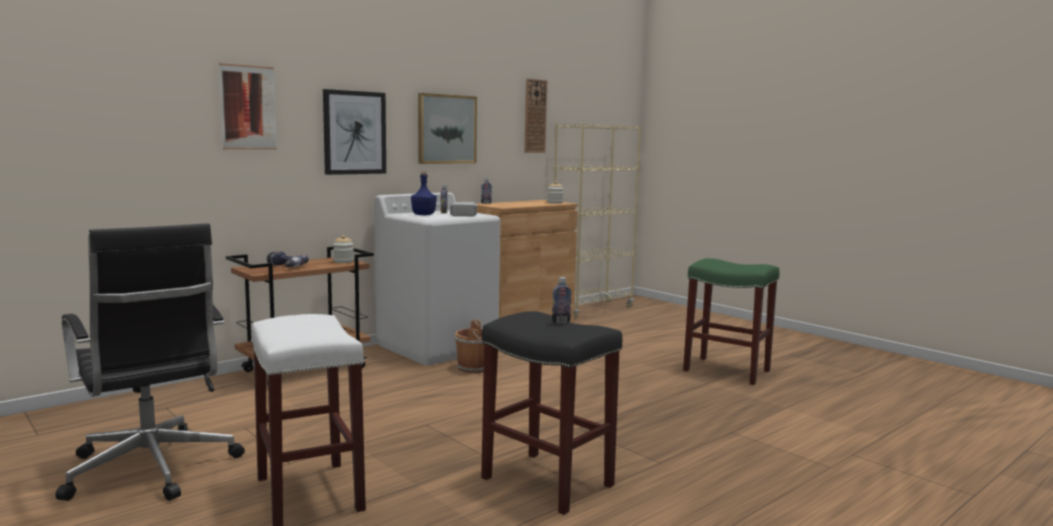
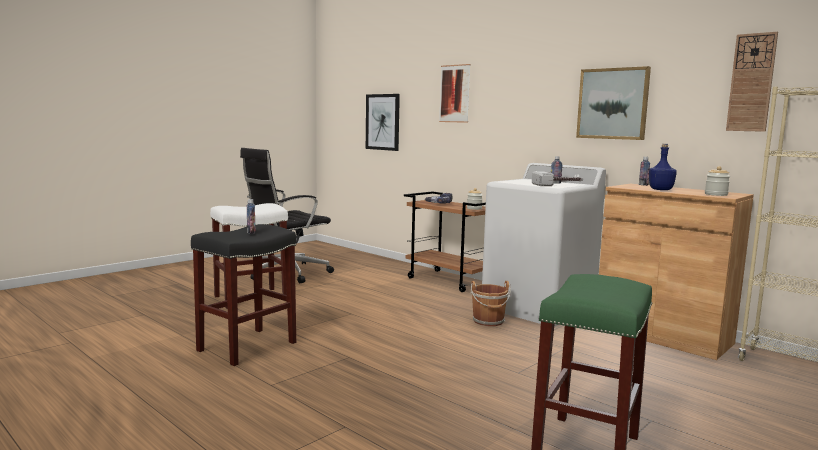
camera: 85 degrees right, 0 degrees up
picture [323,89,386,175] -> picture moved to [366,94,400,151]
blue bottle [411,171,437,215] -> blue bottle moved to [649,144,677,190]

